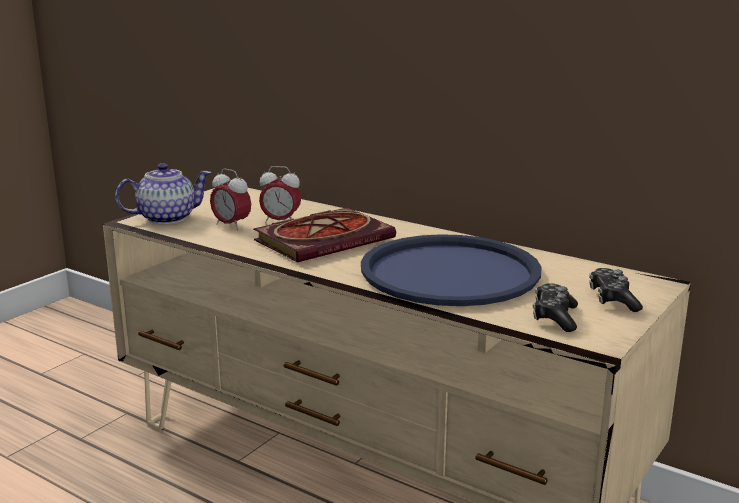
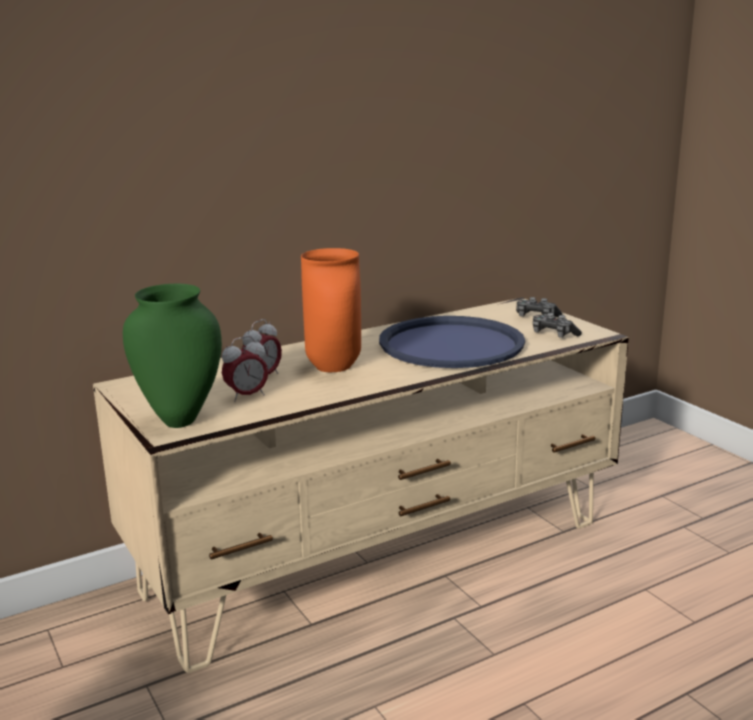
camera: 65 degrees left, 0 degrees up
teapot [115,163,212,224] -> green vase [123,284,222,428]
book [253,208,396,262] -> orange vase [301,248,361,372]

